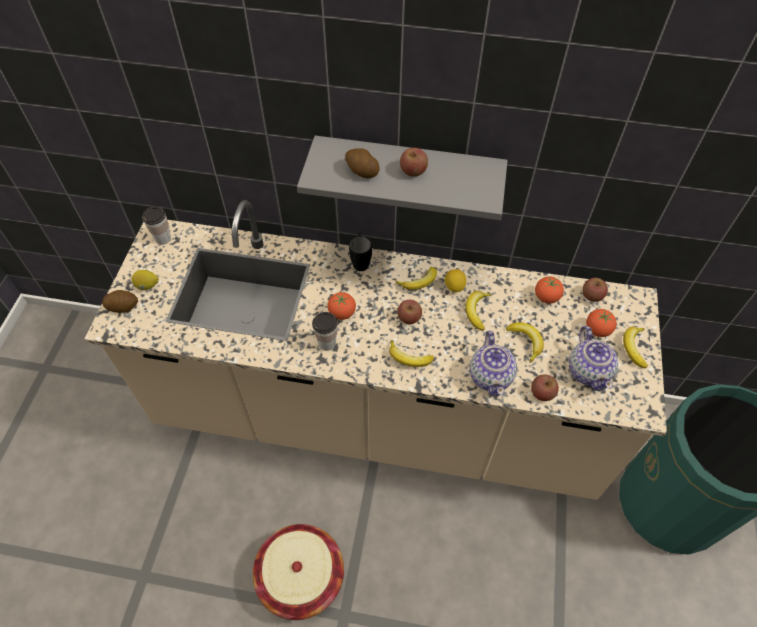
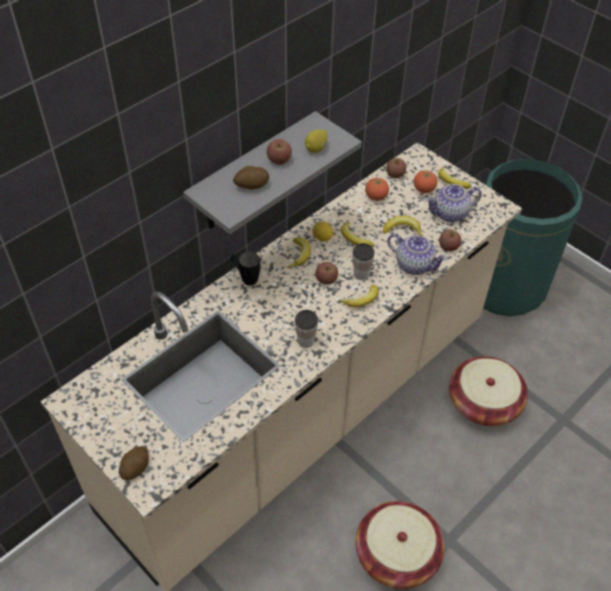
camera: 55 degrees left, 5 degrees down
lemon [131,270,158,290] -> lemon moved to [305,130,328,153]
cup [142,207,171,245] -> cup moved to [352,243,374,280]
tomato [327,292,356,320] -> none
teapot [569,326,618,391] -> teapot turned 135 degrees clockwise [425,184,482,222]
none -> basket [449,356,528,426]

